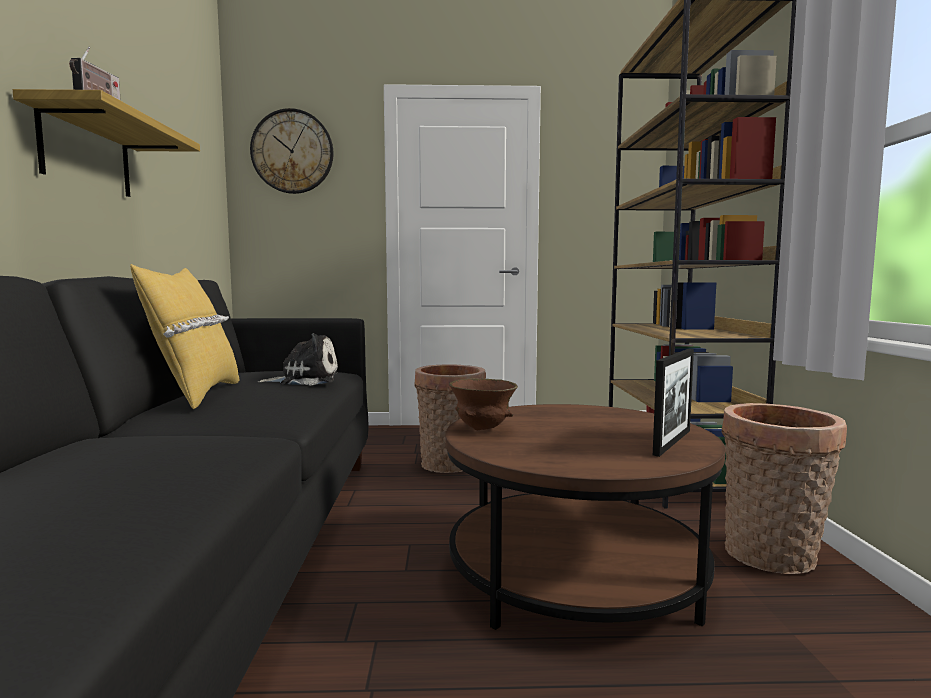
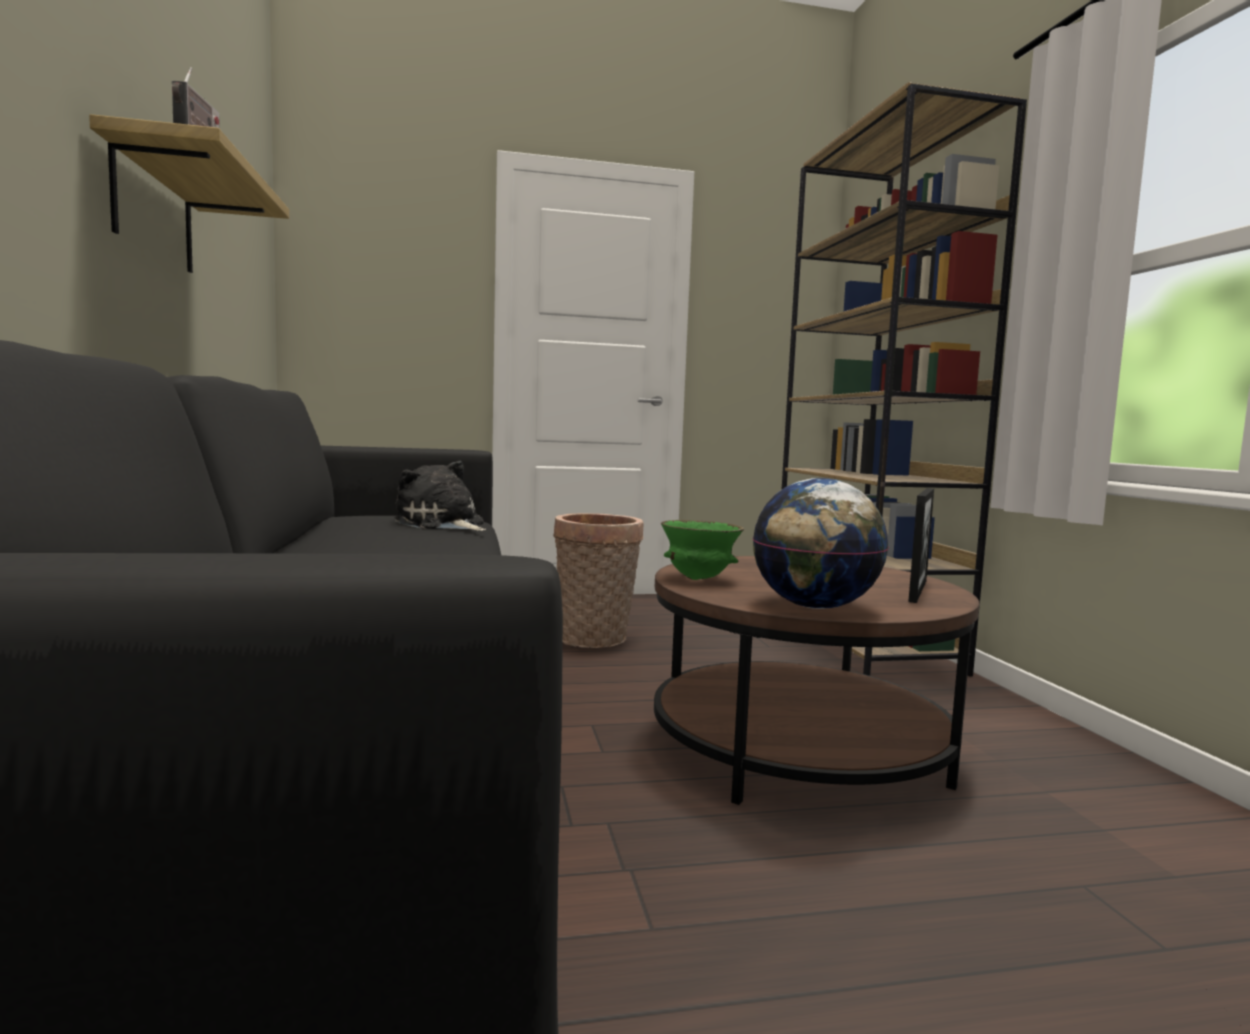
camera: 10 degrees left, 0 degrees up
yellow pillow [130,264,240,409] -> none
wall clock [250,108,333,194] -> none
plush toy [258,333,338,385] -> plush toy turned 120 degrees counterclockwise [394,461,486,531]
brown bowl [449,378,518,430] -> green bowl [661,520,744,580]
basket [722,403,847,574] -> none
none -> globe [753,478,889,609]

